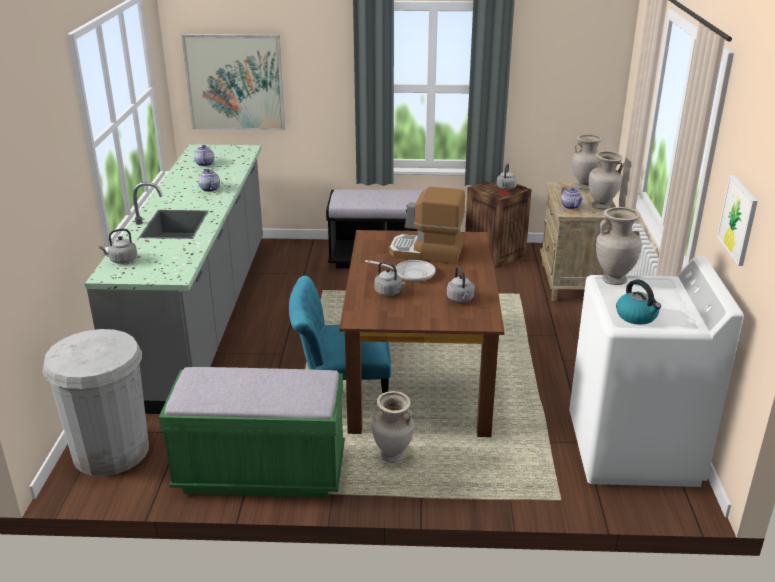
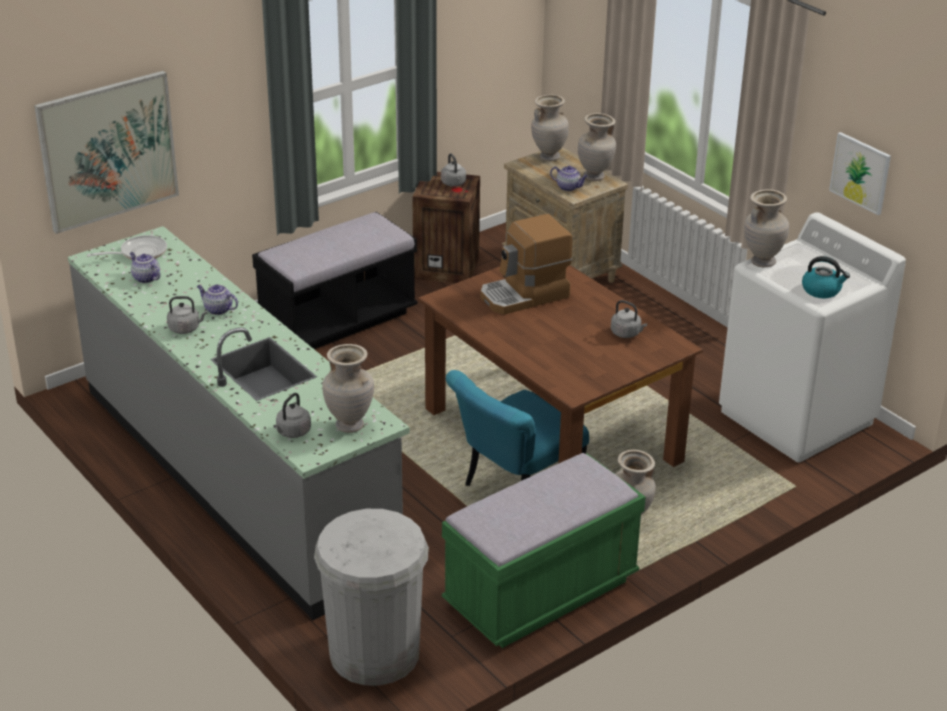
camera: 40 degrees left, 5 degrees up
frying pan [365,260,436,282] -> frying pan moved to [87,235,167,260]
grey kettle [374,261,406,296] -> grey kettle moved to [167,296,207,334]
none -> beige vase [322,344,374,433]

